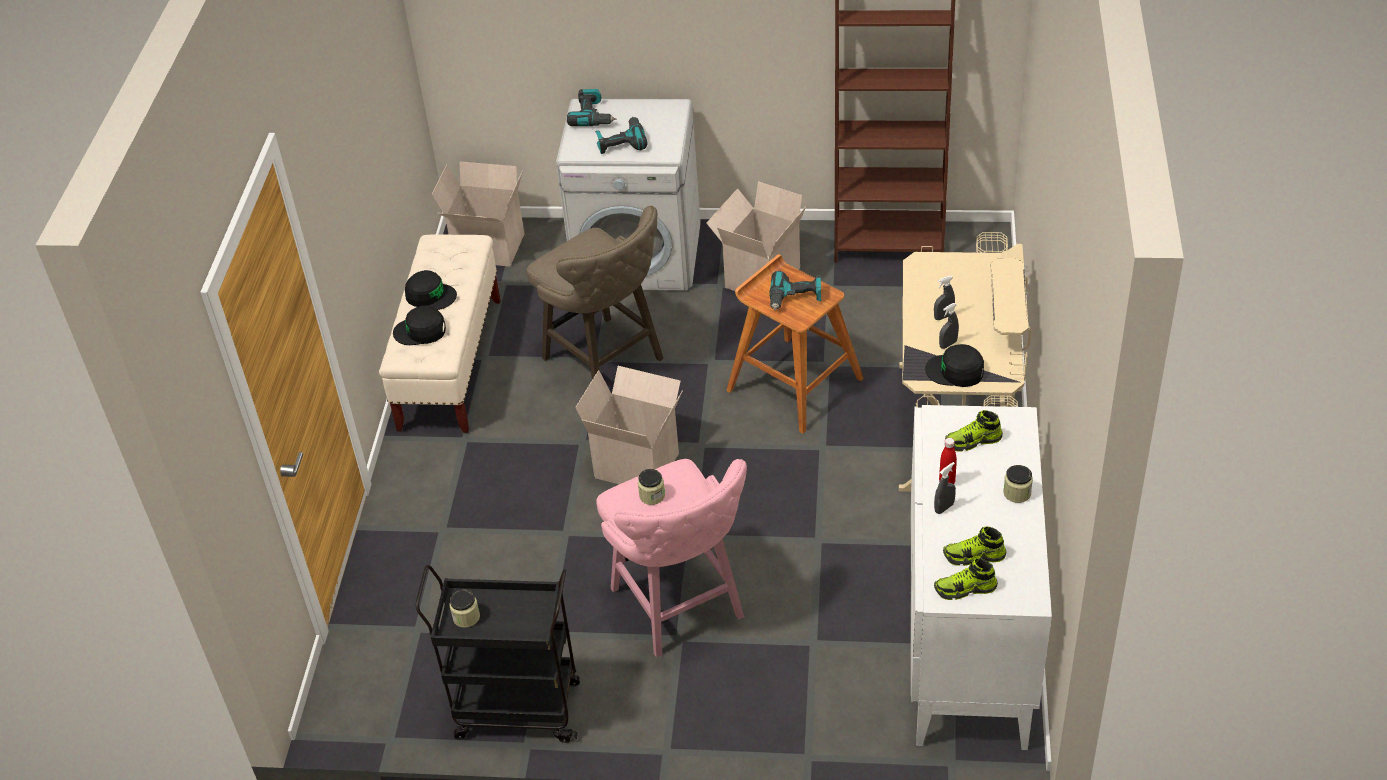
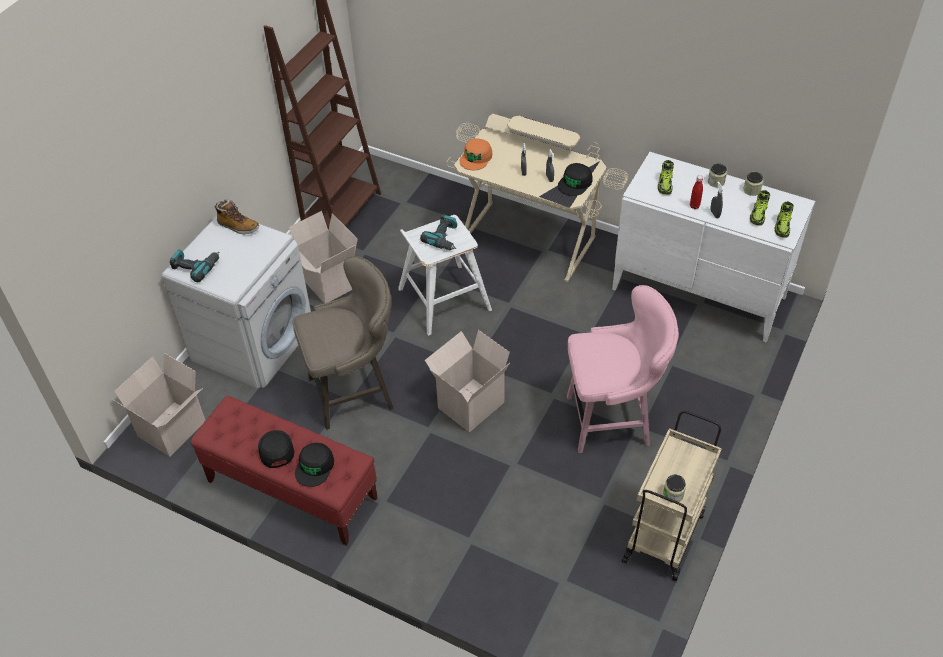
camera: 70 degrees left, 5 degrees up
beige bench [379,234,501,433] -> red bench [191,396,378,545]
black cap [405,270,457,310] -> black cap turned 60 degrees counterclockwise [258,430,294,468]
black cart [416,565,580,743] -> beige cart [622,411,722,581]
power drill [595,117,648,154] -> none
jar [638,469,665,505] -> jar moved to [743,172,763,196]
brown stool [726,254,864,434] -> white stool [398,215,492,336]
none -> boot [214,200,259,235]
none -> orange cap [459,138,492,170]

